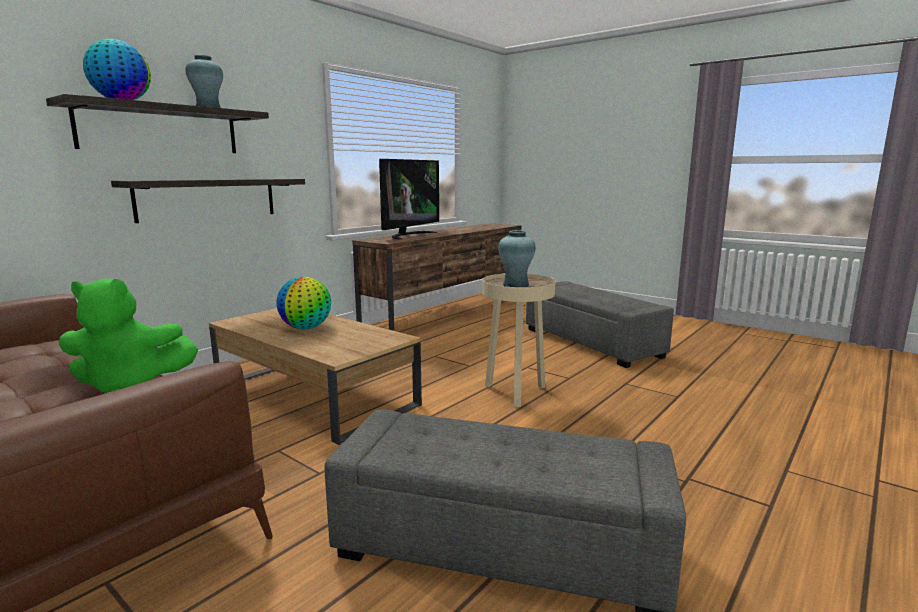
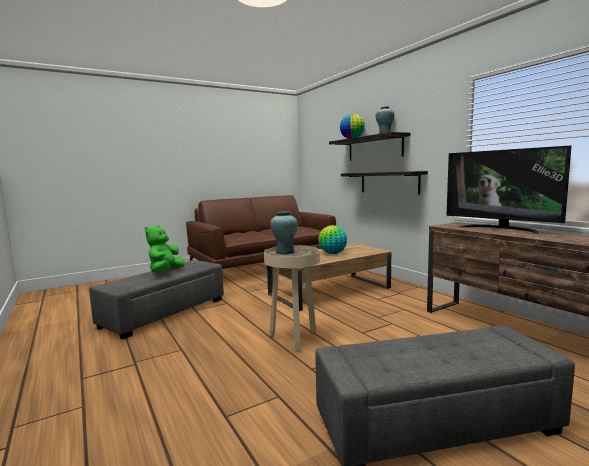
camera: 110 degrees right, 5 degrees down
green plush toy [59,278,198,393] -> green plush toy moved to [145,226,185,273]

